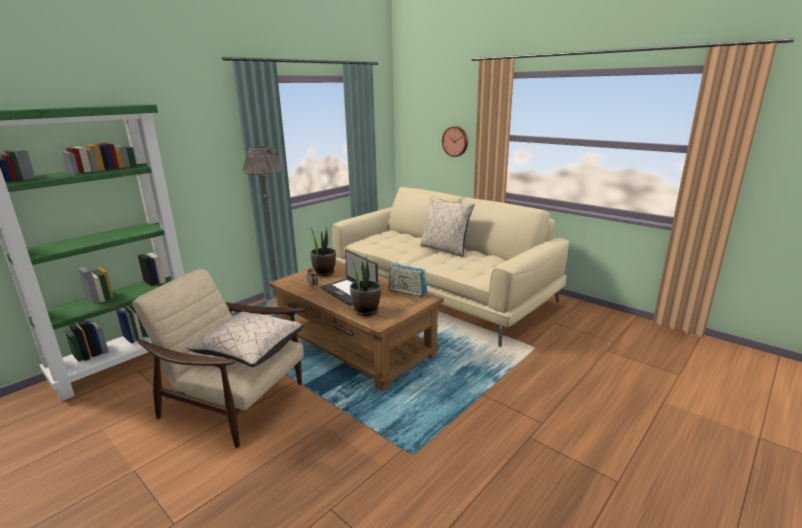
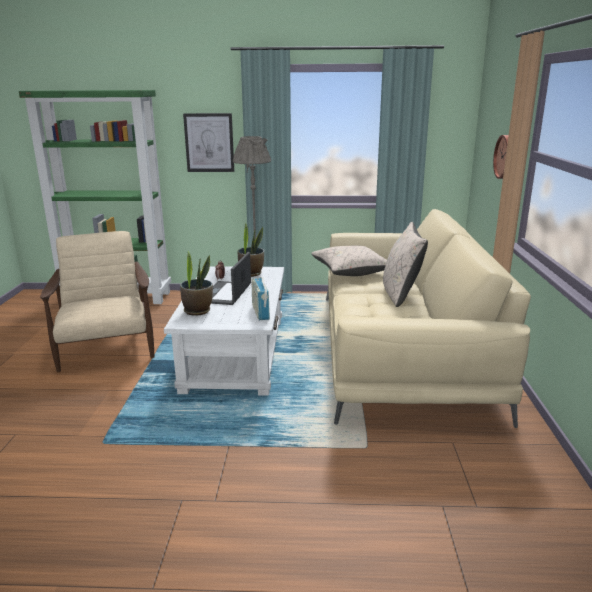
camera: 50 degrees right, 0 degrees up
beige pillow [186,311,303,367] -> beige pillow moved to [311,246,387,276]
brown coffee table [269,261,444,391] -> white coffee table [164,266,284,396]
none -> picture [183,113,234,172]

